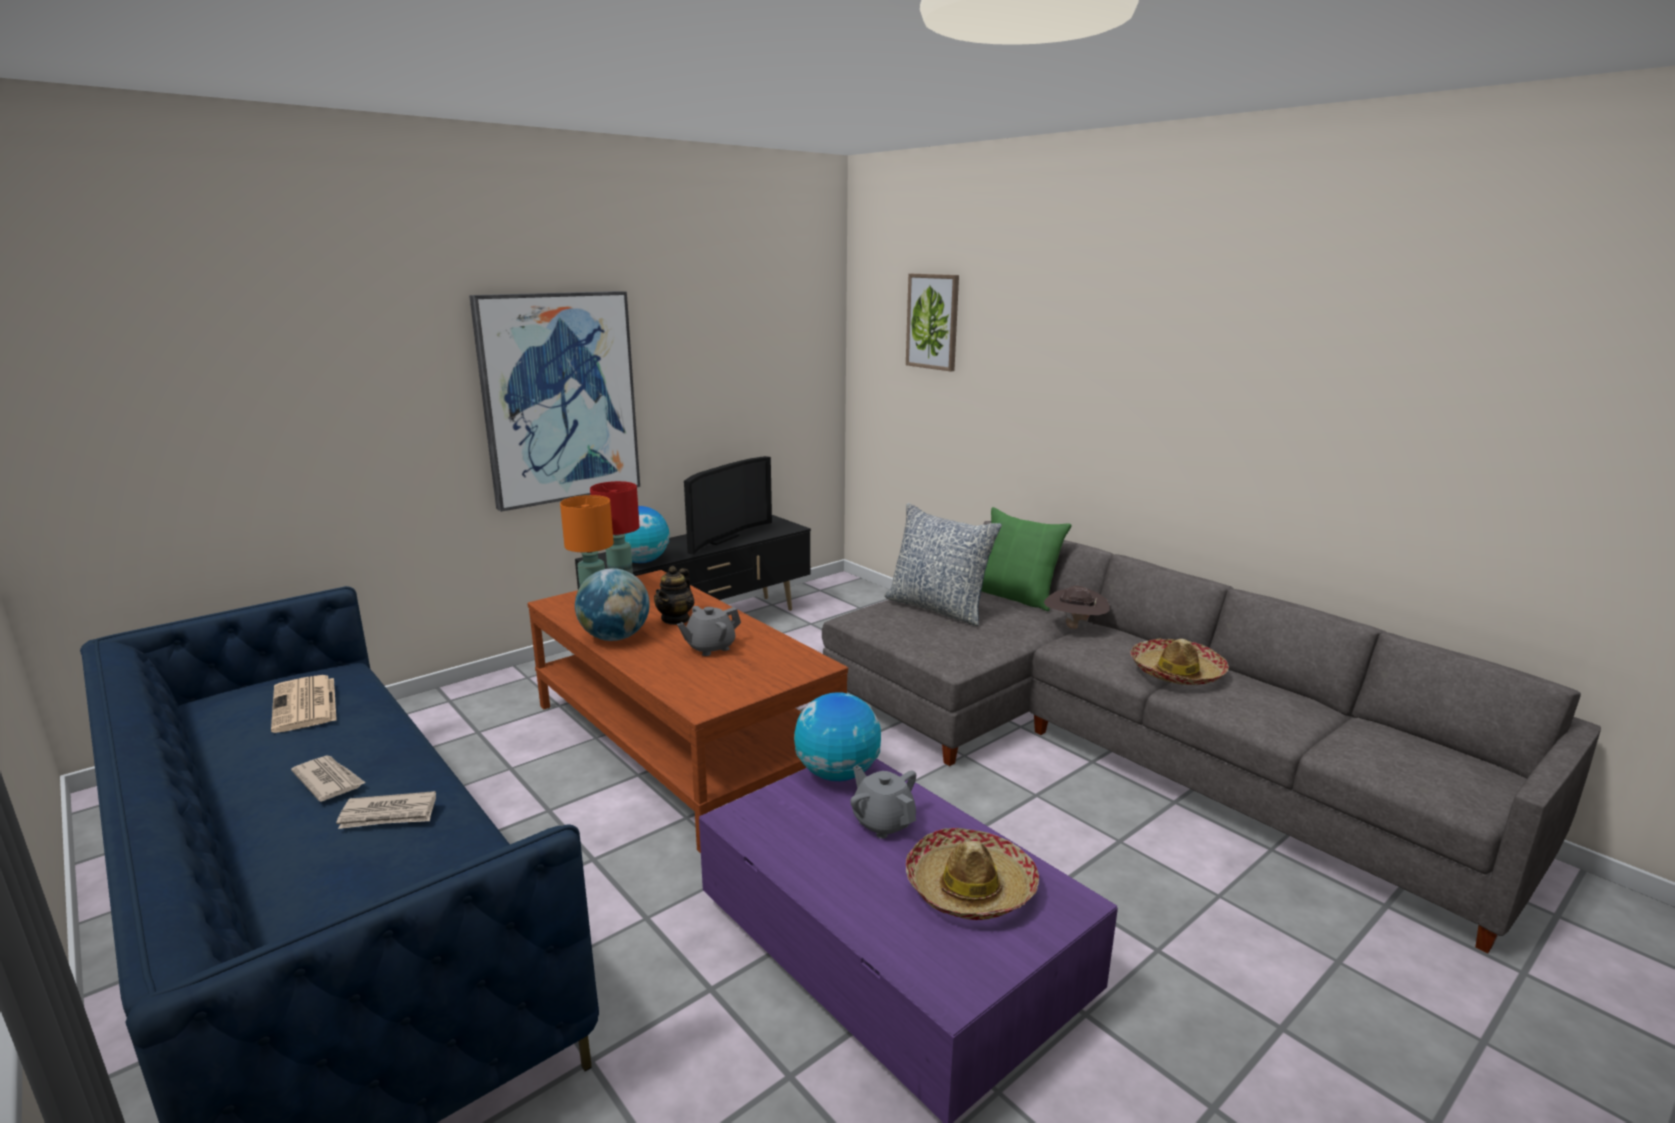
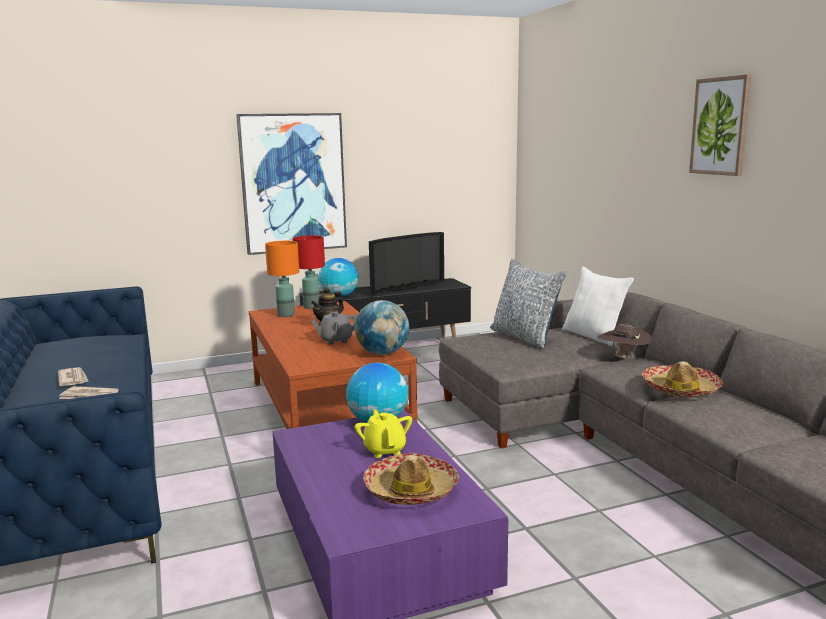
camera: 20 degrees right, 5 degrees down
newspaper [271,675,337,733] -> none
globe [575,568,650,641] -> globe moved to [355,300,409,355]
grey teapot [850,765,916,839] -> yellow teapot [355,410,412,458]
picture [906,274,959,372] -> picture moved to [689,74,752,176]
green pillow [981,507,1072,611] -> white pillow [562,266,634,346]

